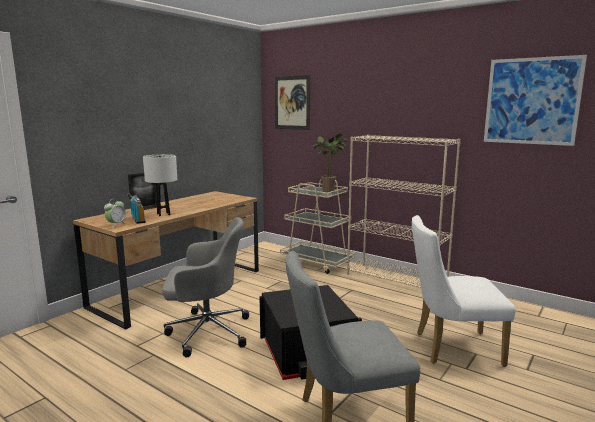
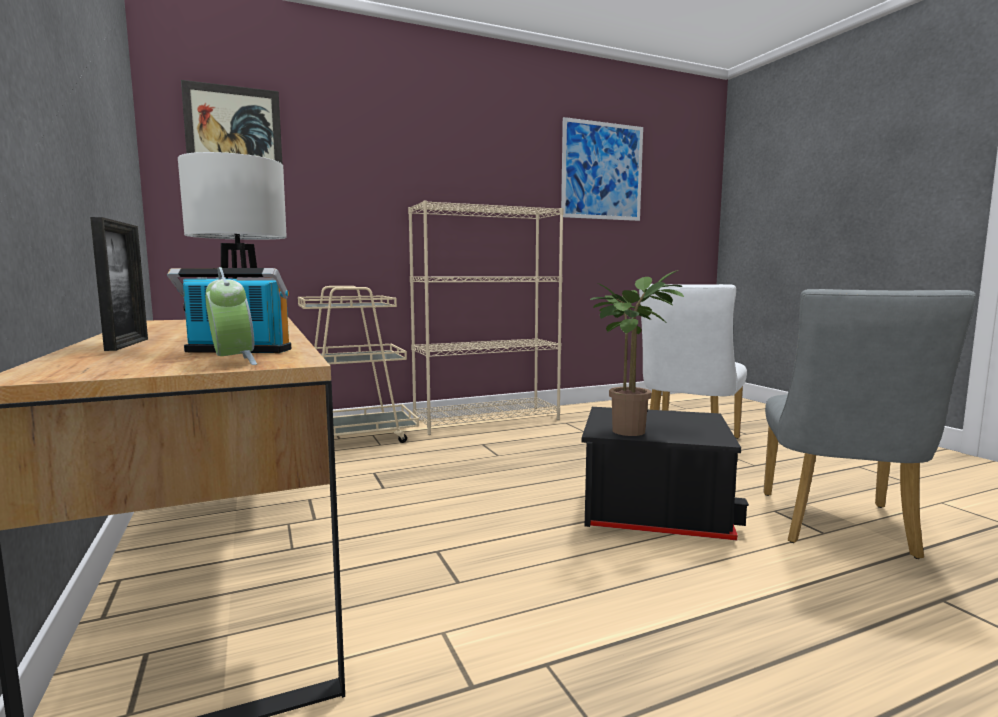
camera: 60 degrees left, 5 degrees down
grey office chair [162,217,249,357] -> none
potted plant [312,134,348,193] -> potted plant moved to [590,270,684,436]

